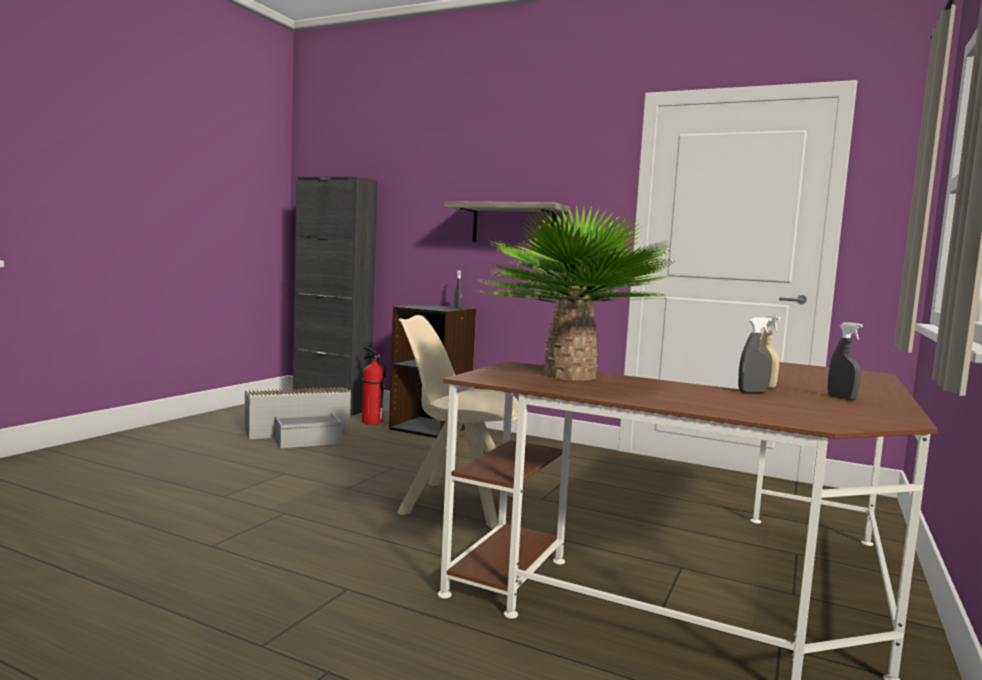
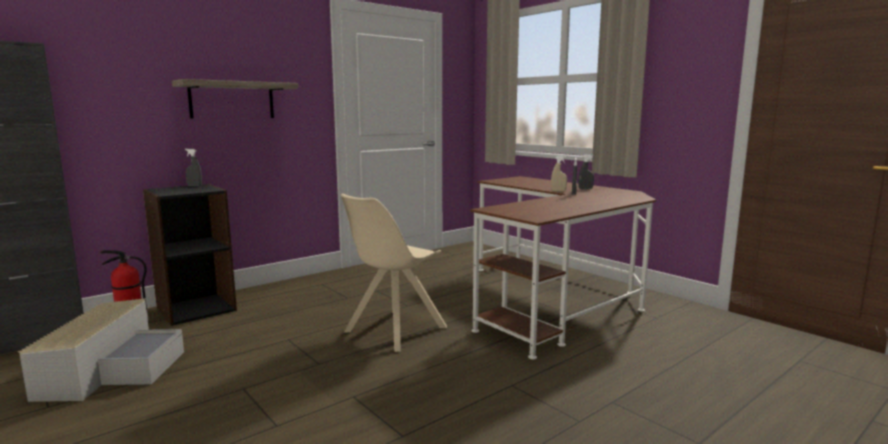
camera: 65 degrees left, 5 degrees up
potted plant [477,206,676,380] -> none

